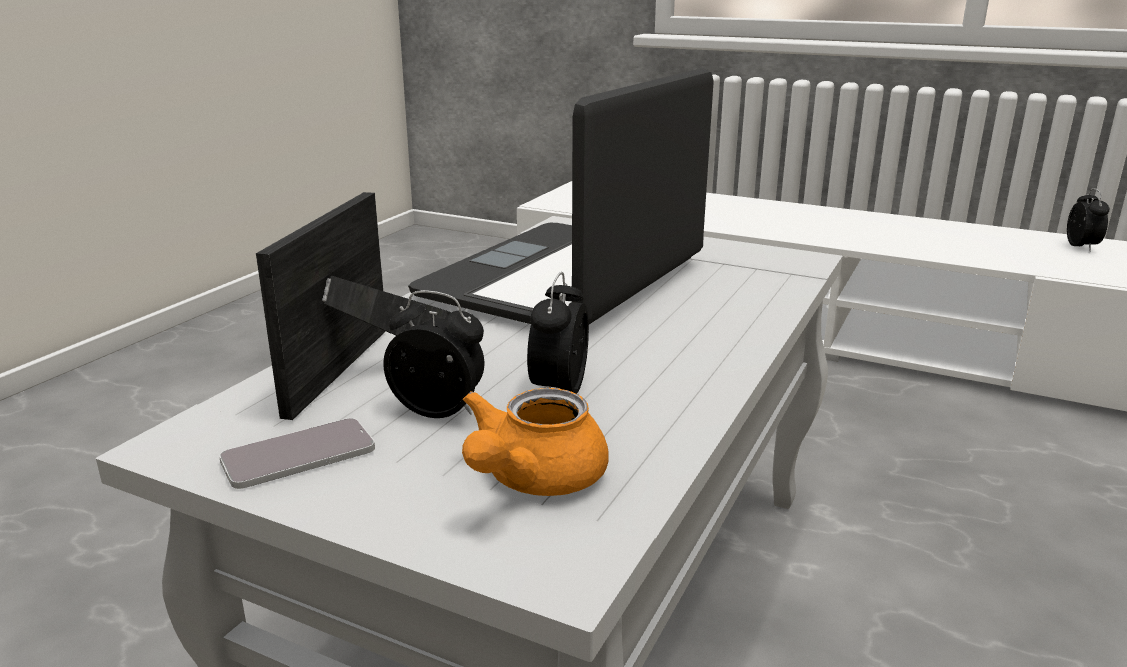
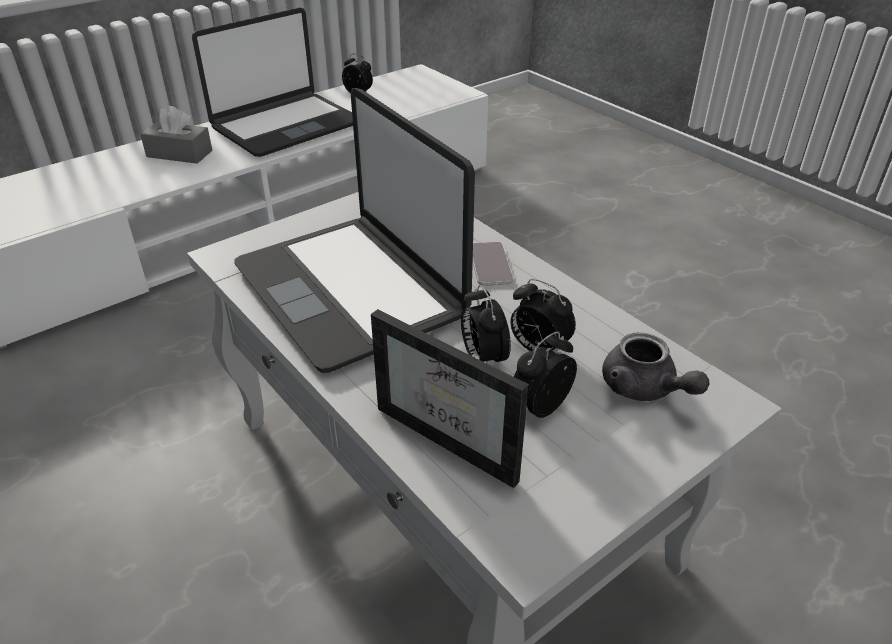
camera: 65 degrees left, 15 degrees up
phone [219,418,375,489] -> phone moved to [473,242,514,286]
orange teapot [462,388,609,496] -> grey teapot [602,333,709,401]
none -> grey tissue box [140,106,212,164]
none -> laptop [192,8,353,157]
none -> alarm clock [461,285,511,364]

